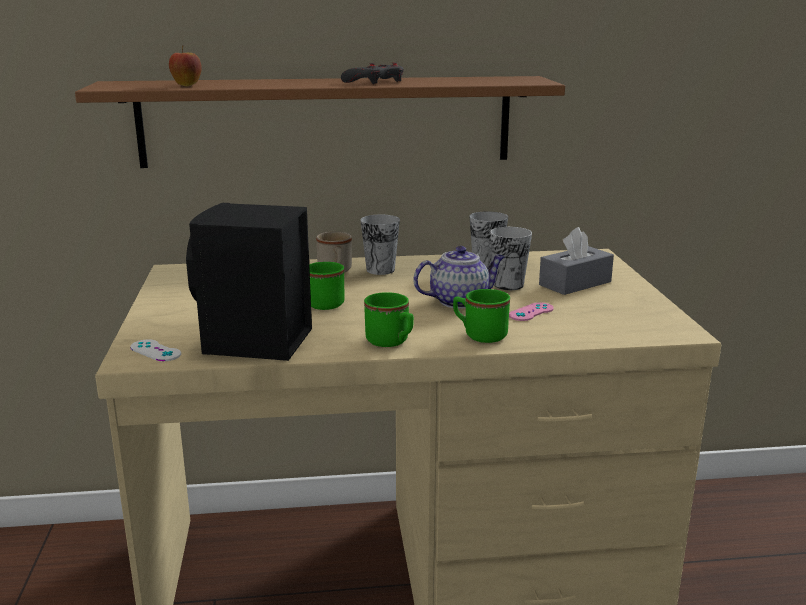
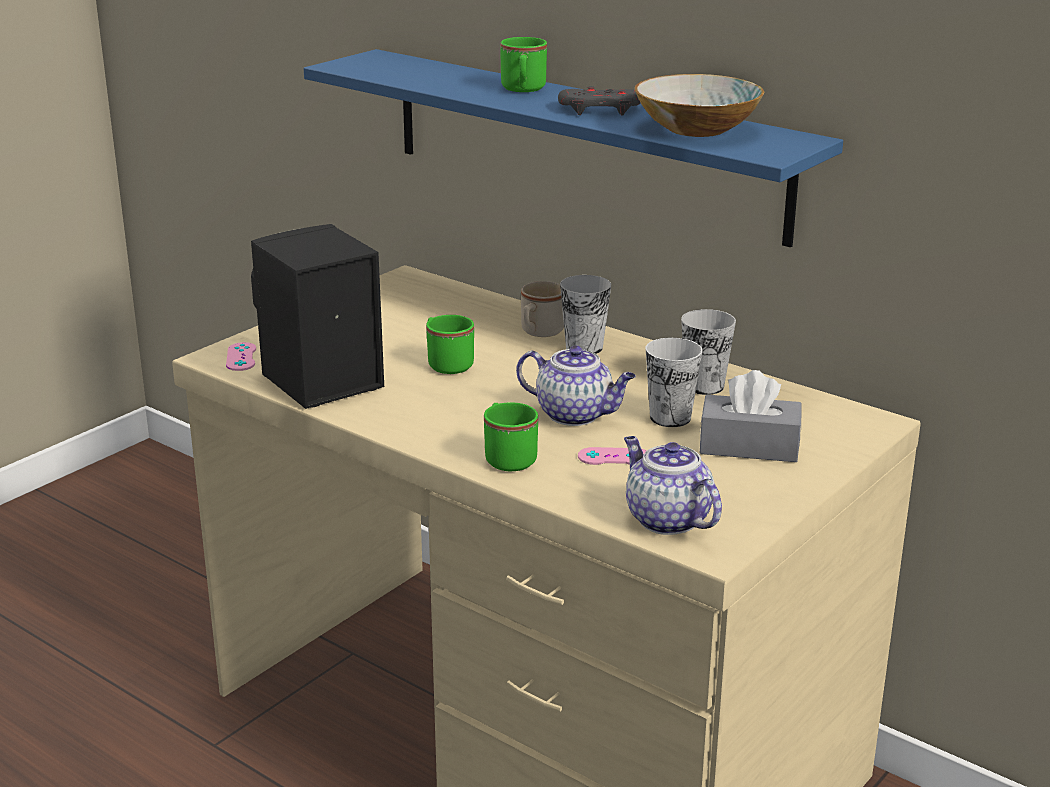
camera: 45 degrees right, 5 degrees up
brown shelf [75,76,565,168] -> blue shelf [304,49,843,247]
white game controller [130,339,181,361] -> pink game controller [226,342,256,371]
apple [169,45,202,87] -> none
green mug [364,292,414,347] -> green mug moved to [501,37,547,92]
none -> teapot [624,436,722,535]
none -> bowl [635,74,764,137]

